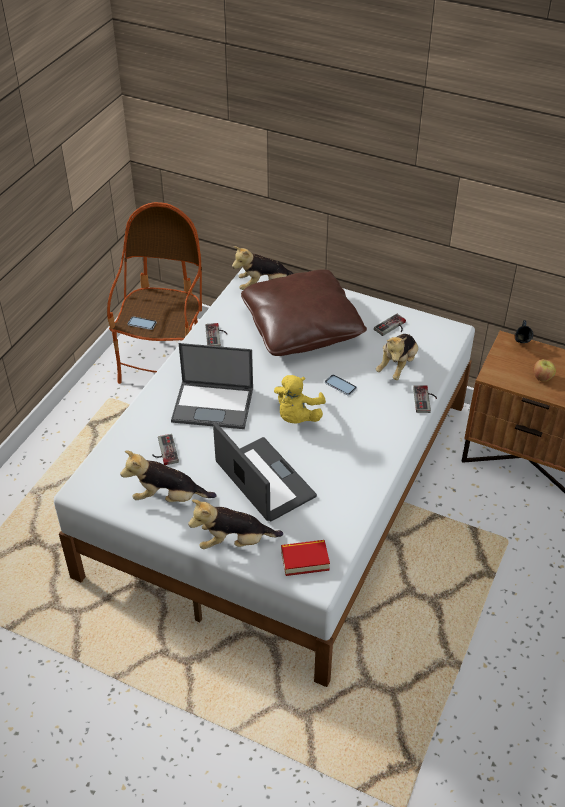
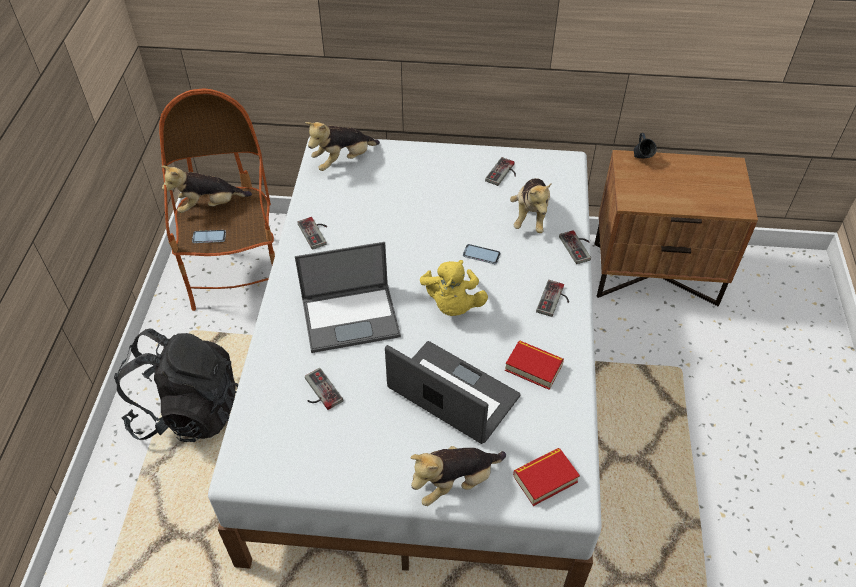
camera: 20 degrees left, 5 degrees up
plush toy [120,451,217,502] -> plush toy moved to [161,165,252,213]
brown pillow [241,270,367,356] -> none
apple [533,359,556,382] -> none
none -> black backpack [114,329,238,442]
none -> book [505,341,564,390]
none -> game controller [536,280,569,317]

